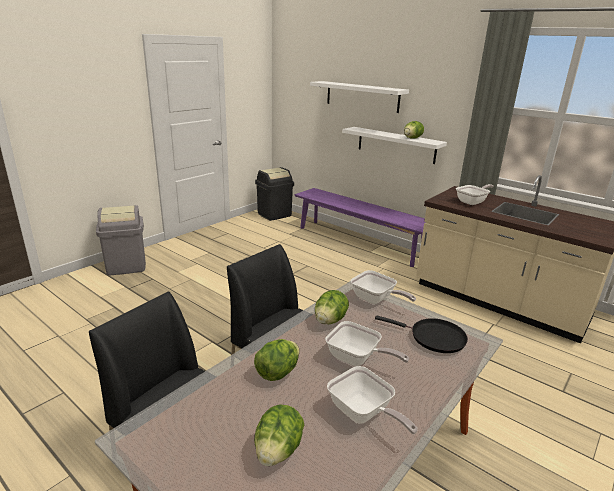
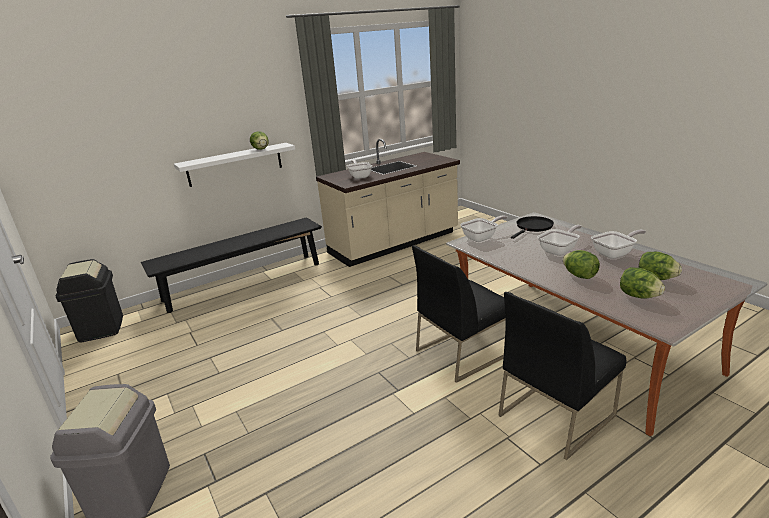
camera: 70 degrees left, 0 degrees up
purple bench [294,188,425,267] -> black bench [141,217,322,313]
white shelf [310,81,409,113] -> none
lettuce [315,290,349,324] -> lettuce moved to [620,267,665,299]

